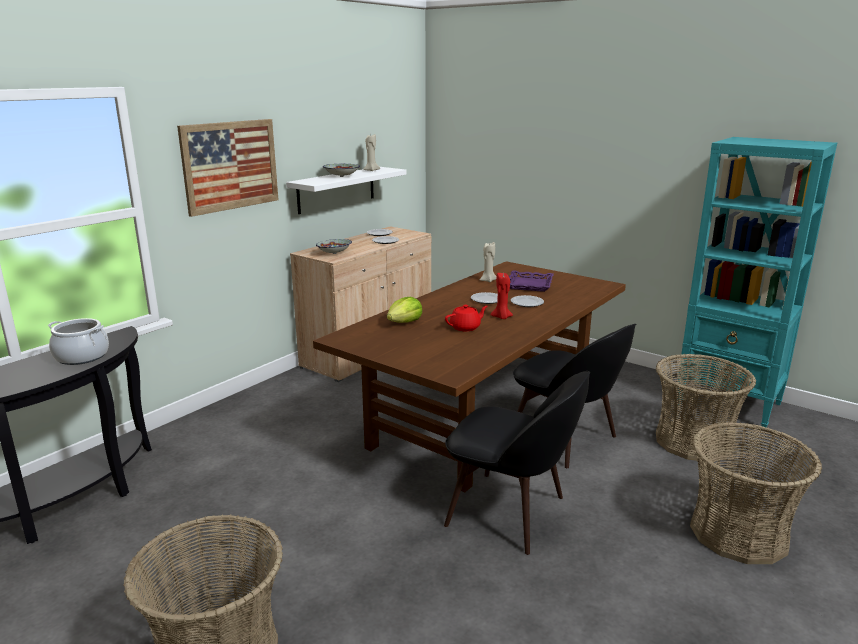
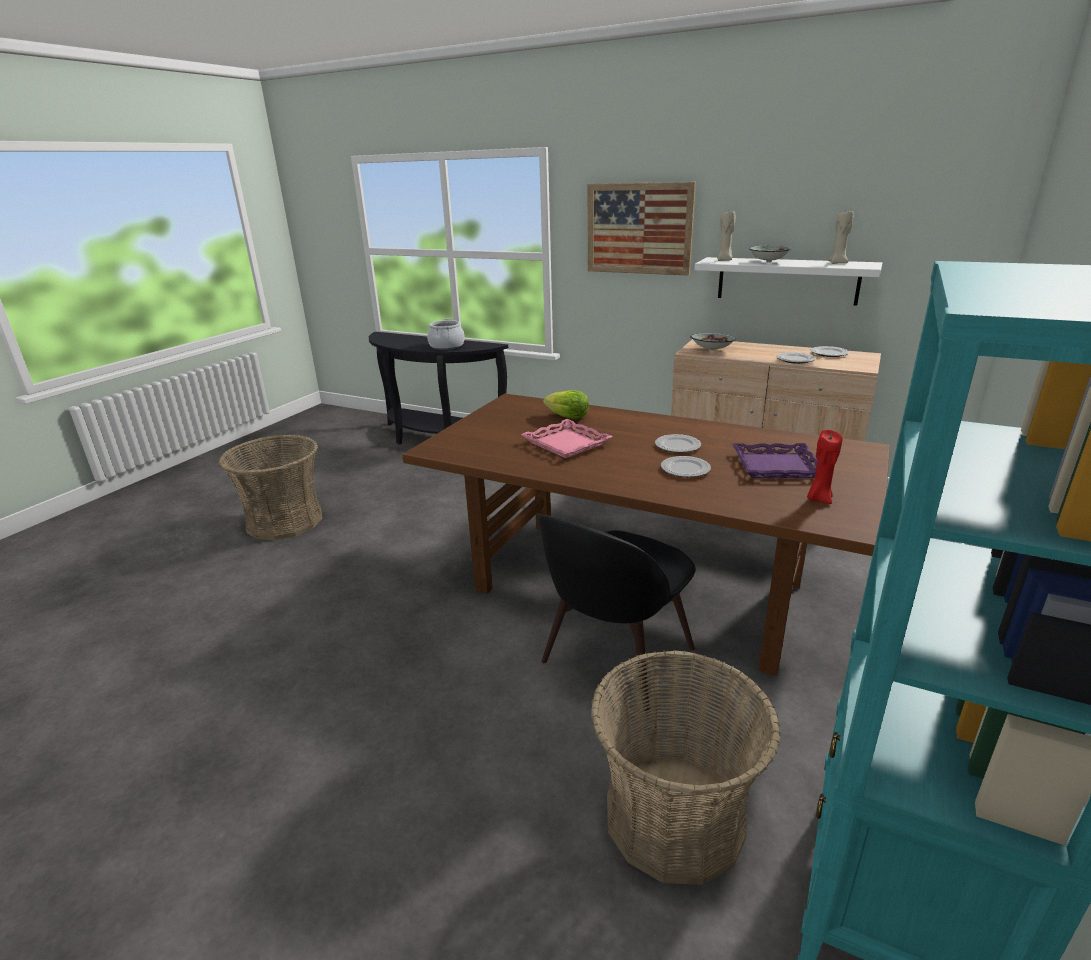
camera: 80 degrees right, 5 degrees up
black chair [444,371,590,555] -> none
red teapot [445,305,488,331] -> pink tray [521,419,613,458]
beige candle [480,242,497,282] -> beige candle moved to [716,211,735,261]
red candle [491,273,513,319] -> red candle moved to [807,429,843,504]
basket [690,422,822,564] -> none

